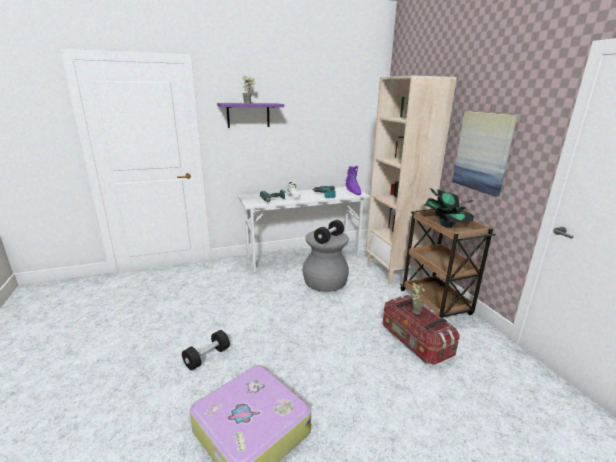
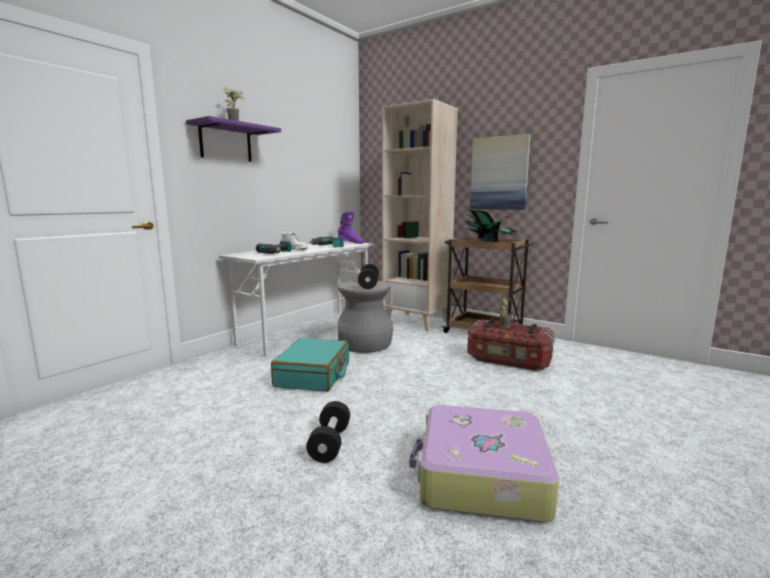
camera: 35 degrees left, 10 degrees down
none -> turquoise suitcase [271,338,349,392]

